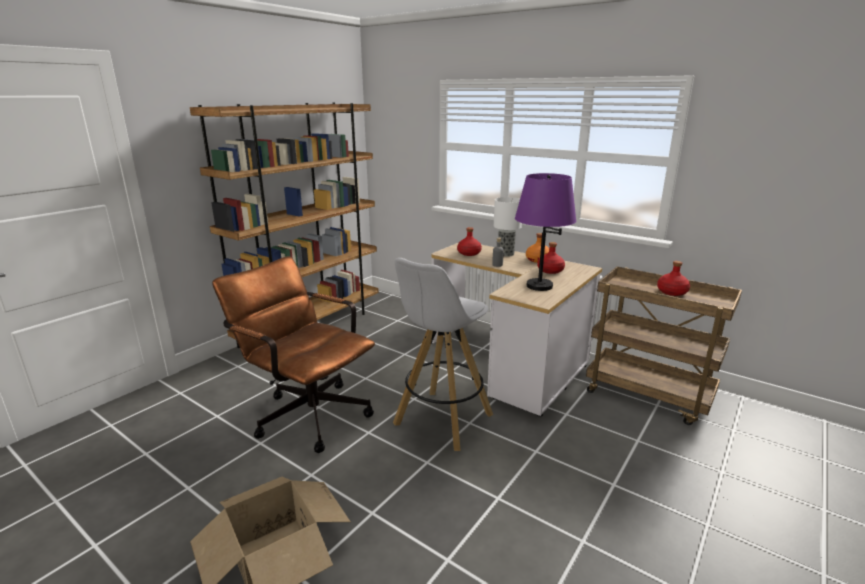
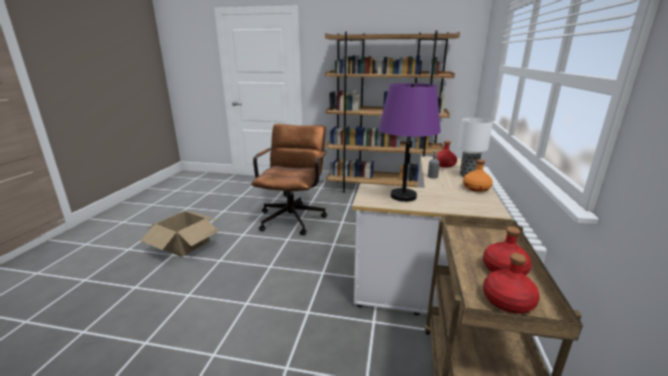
camera: 65 degrees right, 0 degrees up
white stool [393,258,493,451] -> none
red bottle [537,242,565,274] -> red bottle moved to [483,253,540,314]

